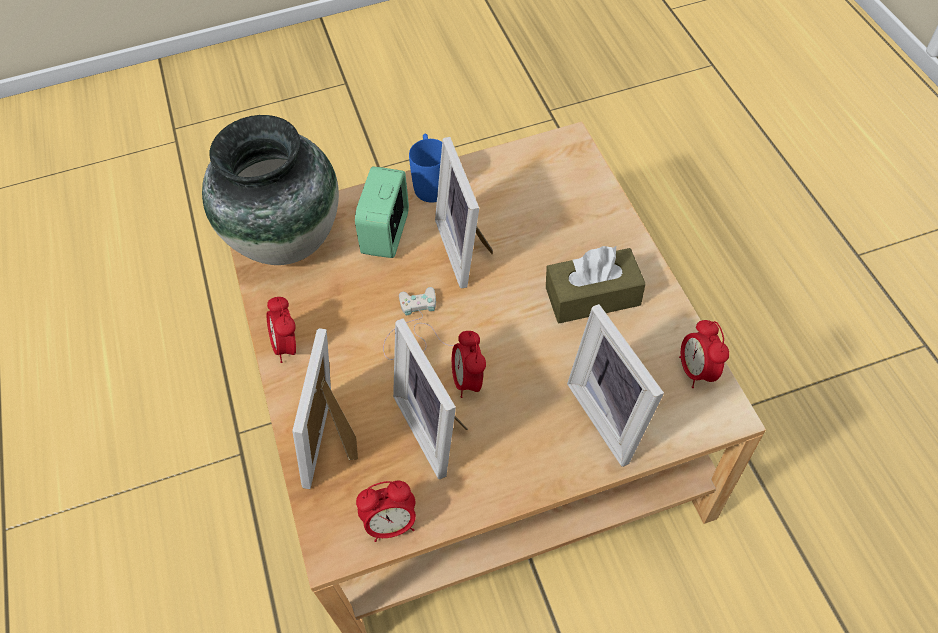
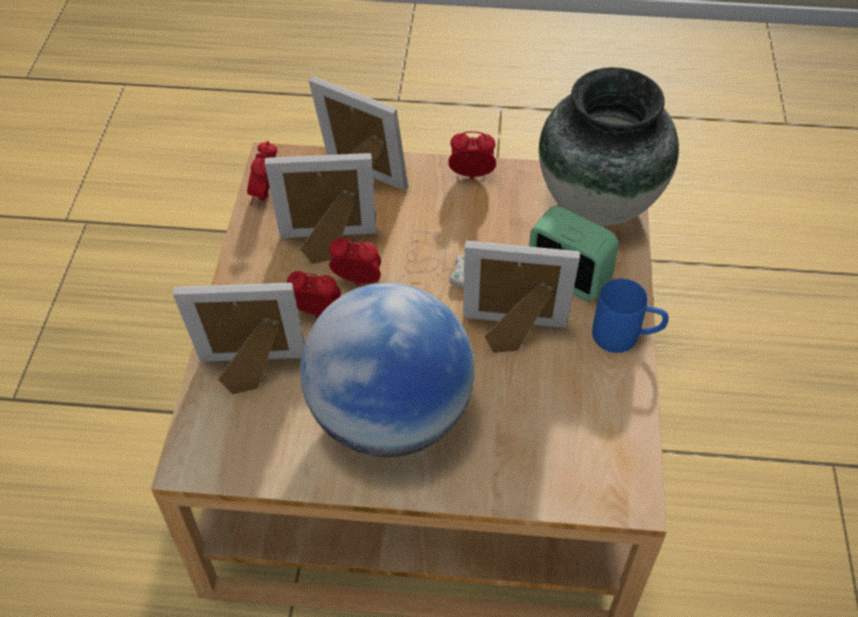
camera: 110 degrees right, 5 degrees down
brown tissue box [546,246,646,323] -> globe [300,283,475,457]
alarm clock [679,320,729,388] -> alarm clock moved to [287,271,341,318]

